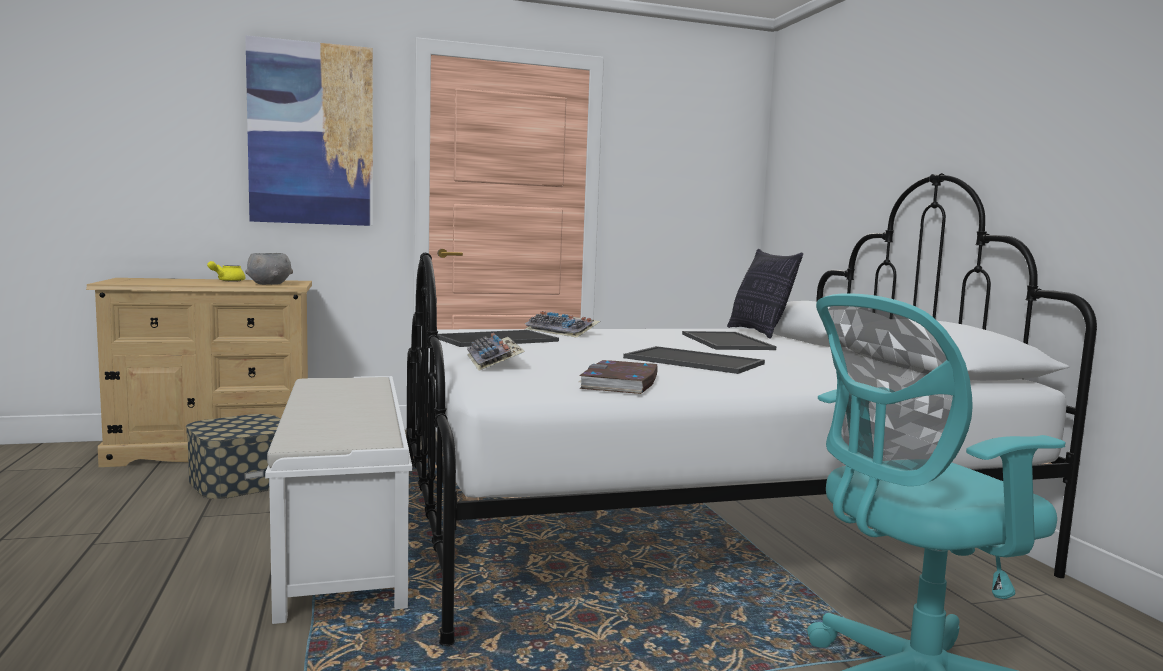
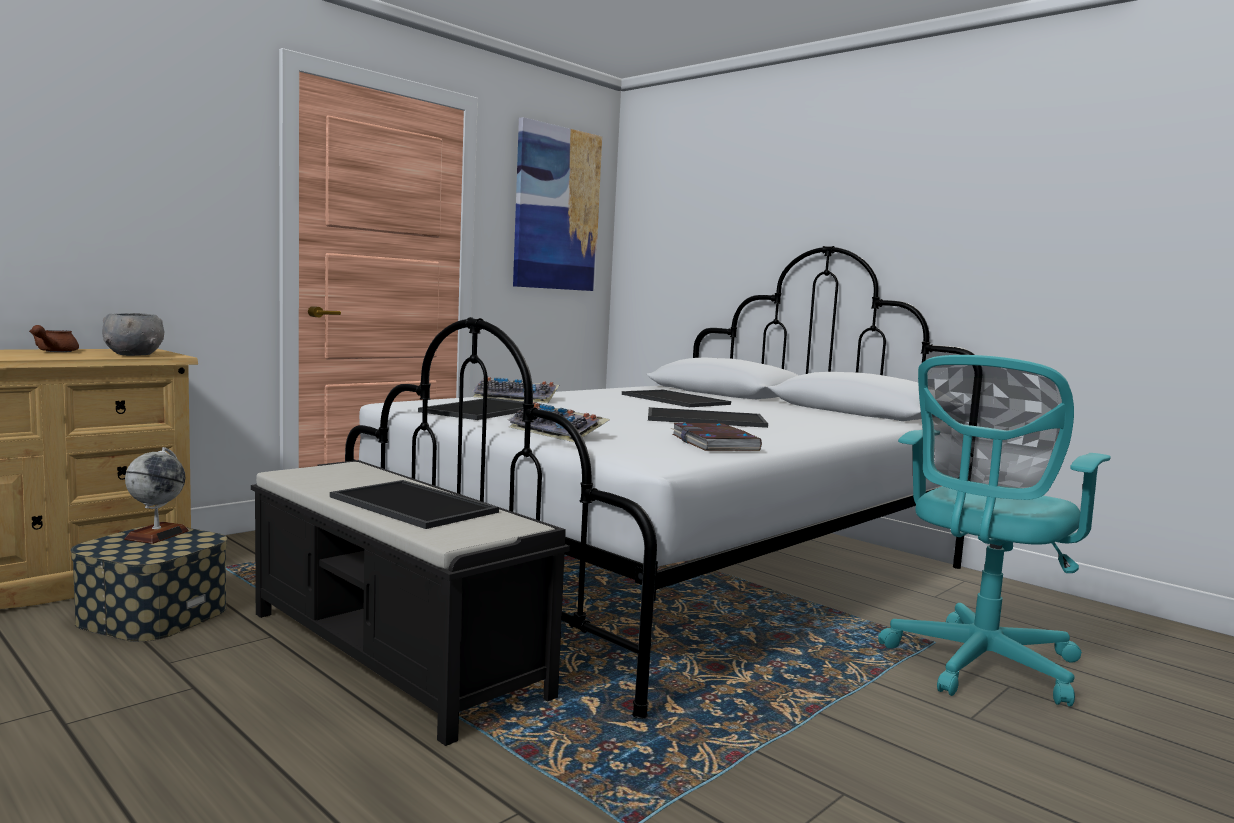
camera: 30 degrees left, 0 degrees up
yellow teapot [207,261,245,281] -> brown teapot [29,325,79,352]
picture [245,35,373,226] -> picture moved to [513,117,602,291]
white bench [265,376,412,624] -> black bench [251,460,570,746]
pillow [727,249,803,339] -> none
none -> globe [124,447,189,544]
none -> tray [330,480,499,529]

